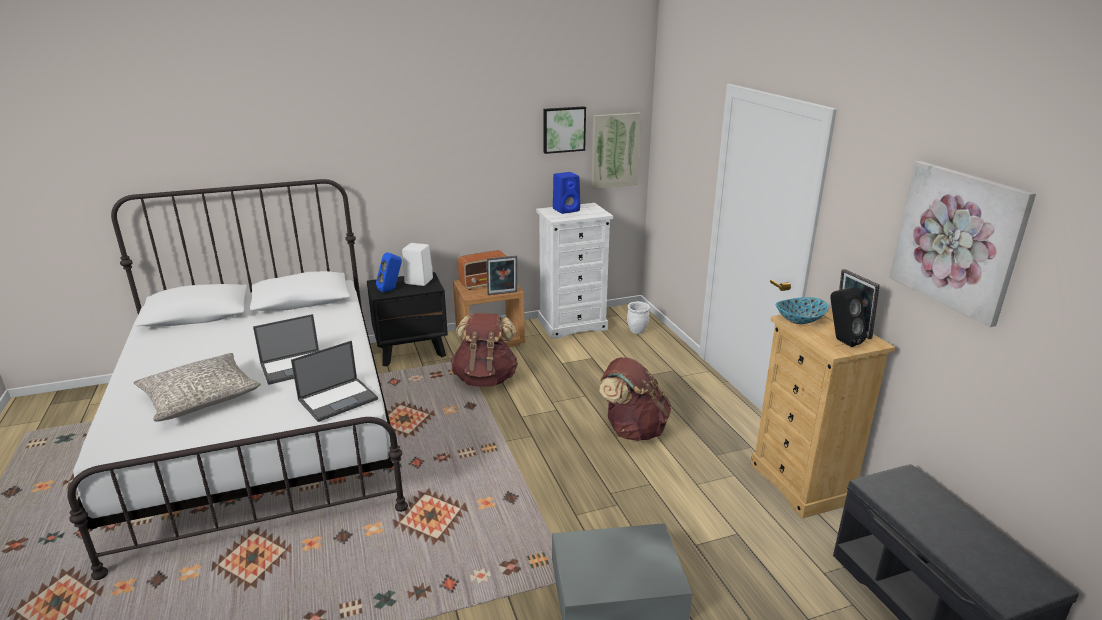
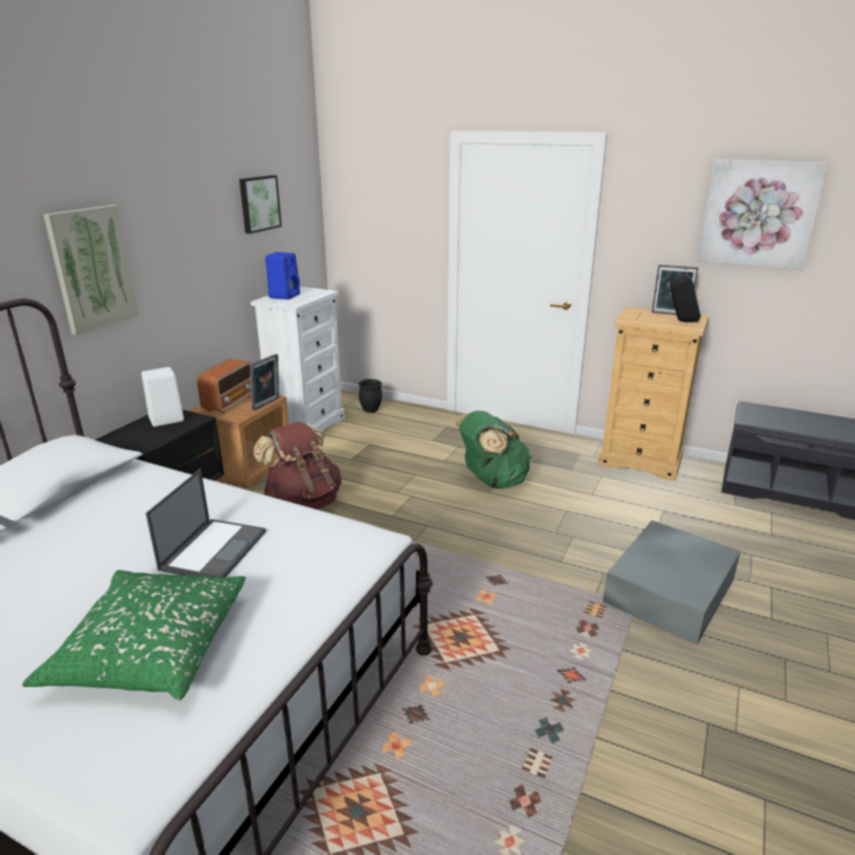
camera: 45 degrees left, 0 degrees up
grey pillow [134,353,261,422] -> green pillow [22,570,246,700]
laptop [291,341,378,422] -> none
blue speaker [376,252,402,292] -> none
picture [591,113,641,189] -> picture moved to [43,205,139,335]
brown backpack [599,357,671,441] -> green backpack [455,411,532,489]
white planter [627,301,650,334] -> black planter [359,379,382,413]
bowl [776,297,829,324] -> none

